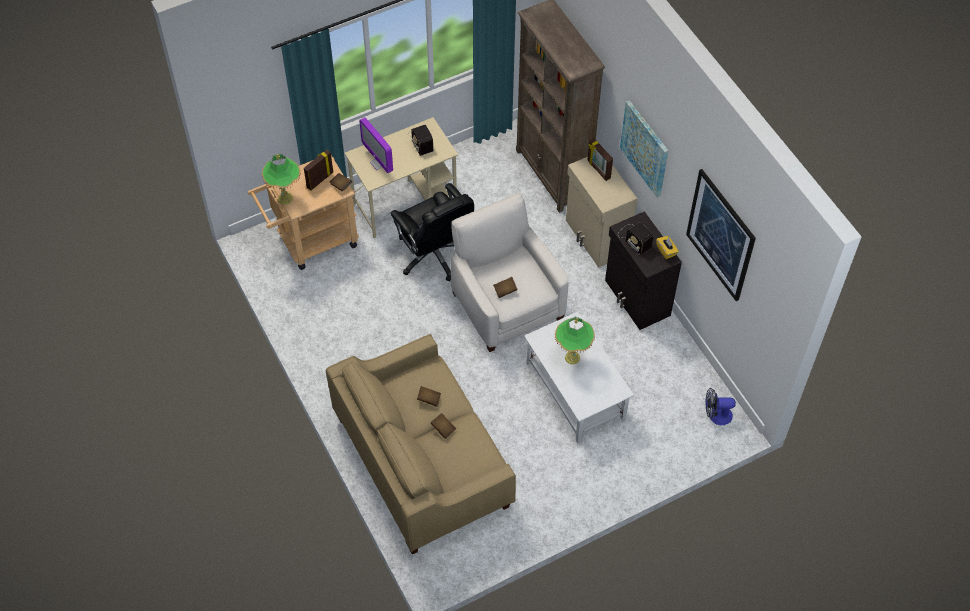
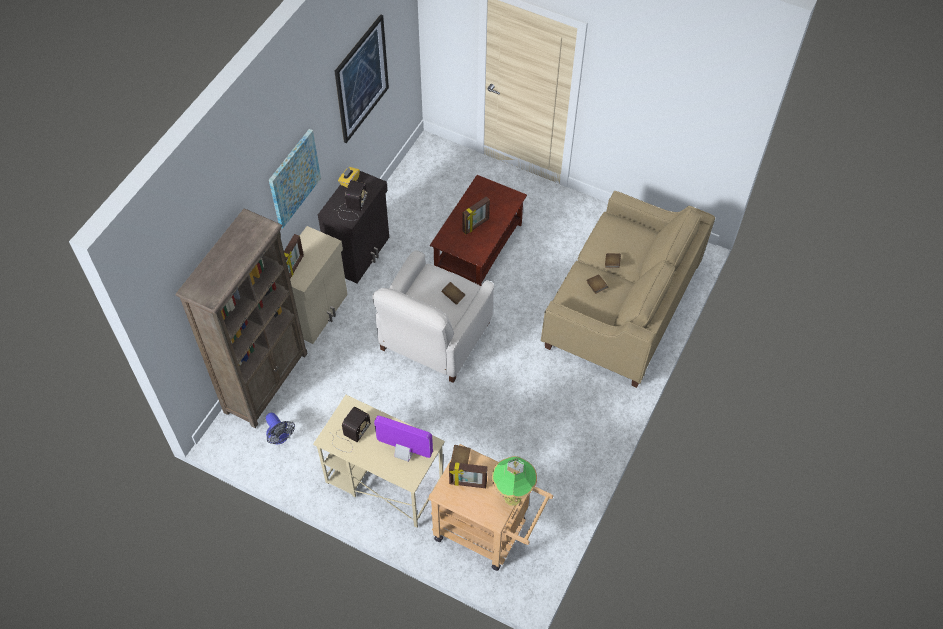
camera: 125 degrees left, 0 degrees up
monitor [359,117,393,173] -> monitor turned 90 degrees counterclockwise [374,416,433,462]
black office chair [390,183,474,282] -> none
white coffee table [524,312,634,444] -> brown coffee table [430,175,527,286]
table lamp [555,317,595,364] -> picture frame [463,197,490,234]
fan [706,388,736,425] -> fan moved to [266,412,295,445]

